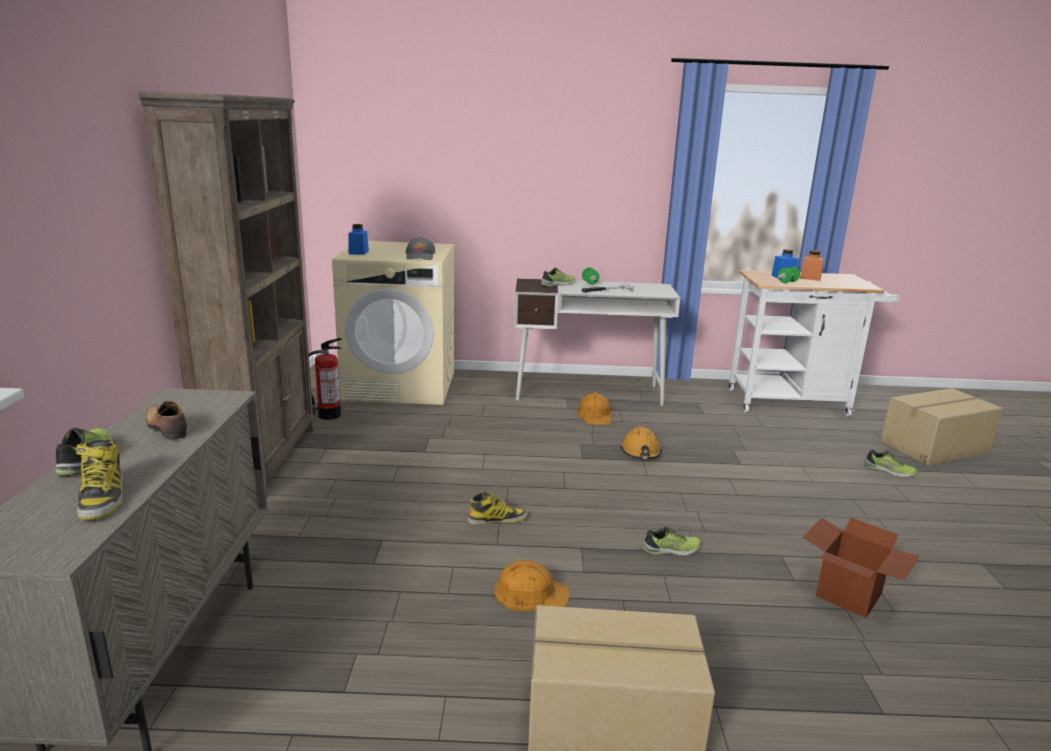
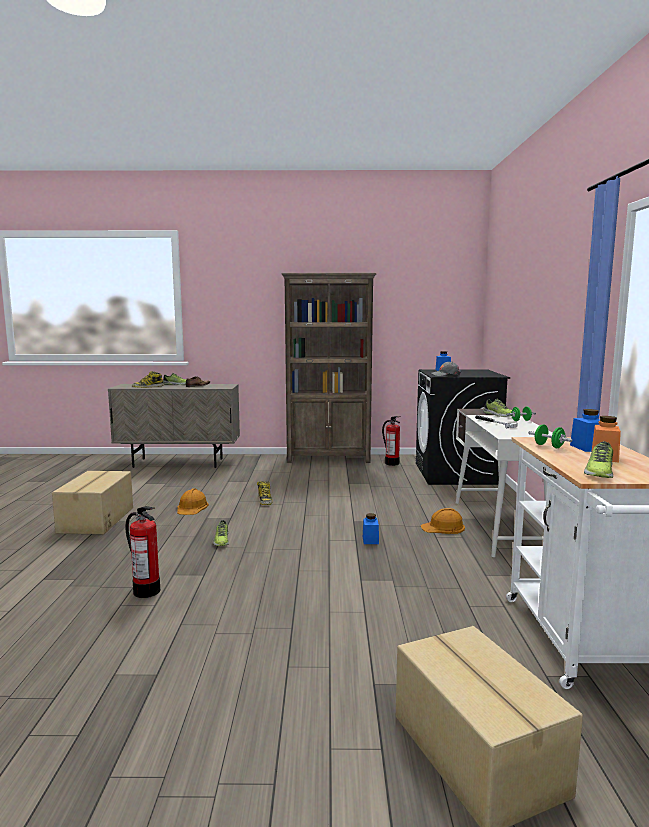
camera: 90 degrees right, 10 degrees down
beige washing machine [332,241,454,405] -> black washing machine [416,369,510,485]
orange hard hat [620,427,661,459] -> blue jar [363,513,379,544]
cardboard box [803,518,919,618] -> fire extinguisher [125,506,160,598]
shoe [864,450,918,477] -> shoe moved to [584,441,613,478]

